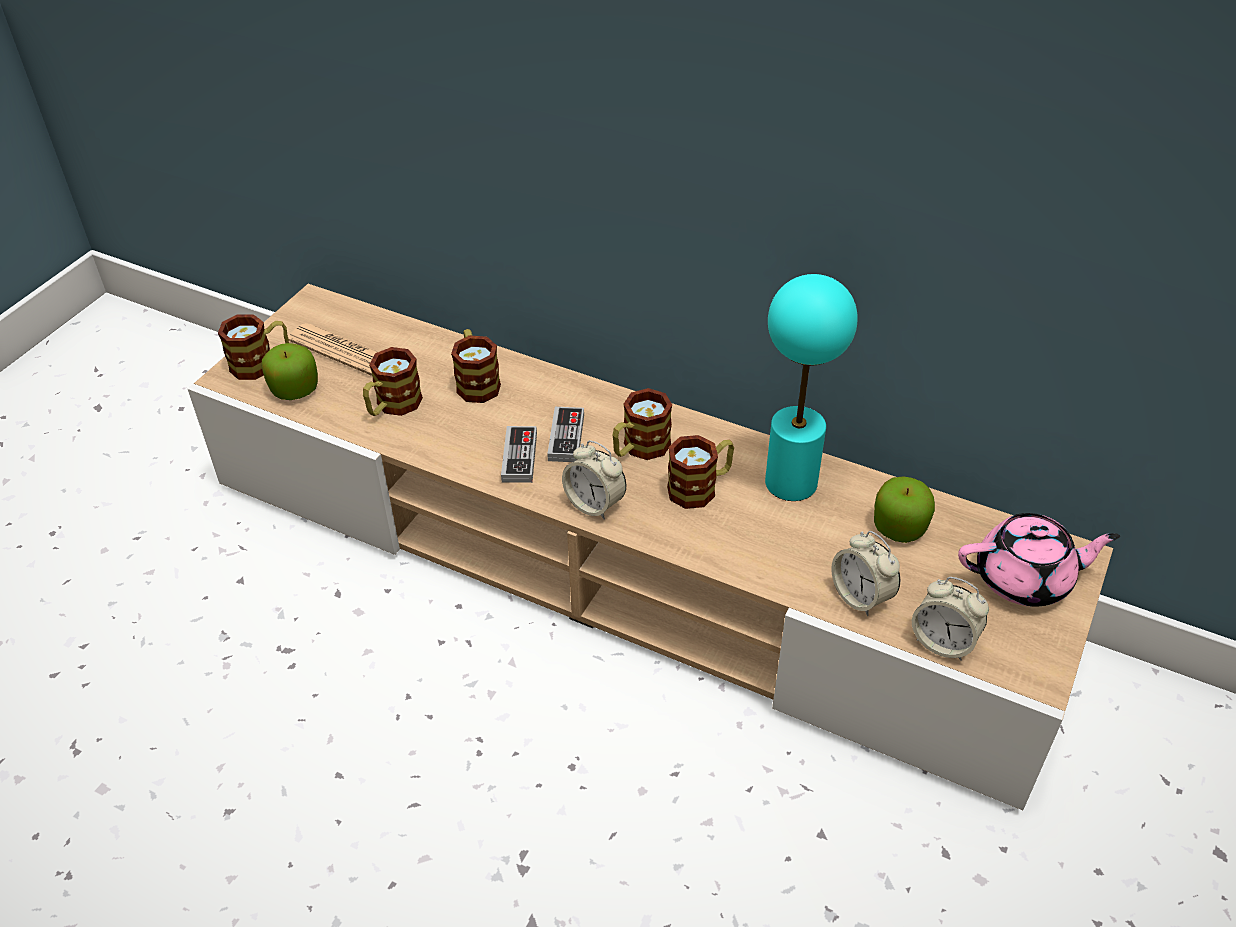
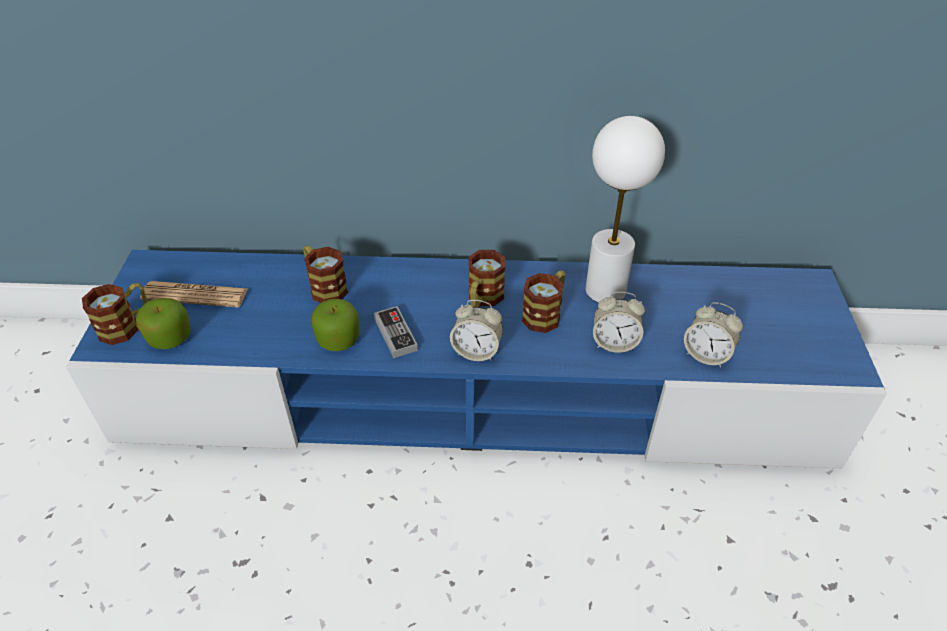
camera: 25 degrees left, 0 degrees up
beige tv stand [188,284,1113,810] -> blue tv stand [66,250,887,468]
mug [363,347,423,416] -> none
game controller [547,407,584,462] -> none
turquoise table lamp [765,274,858,501] -> white table lamp [585,116,665,303]
apple [874,476,935,543] -> apple moved to [312,299,359,351]
alarm clock [912,577,989,661] -> alarm clock moved to [593,292,645,353]
pink teapot [958,513,1120,607] -> none

